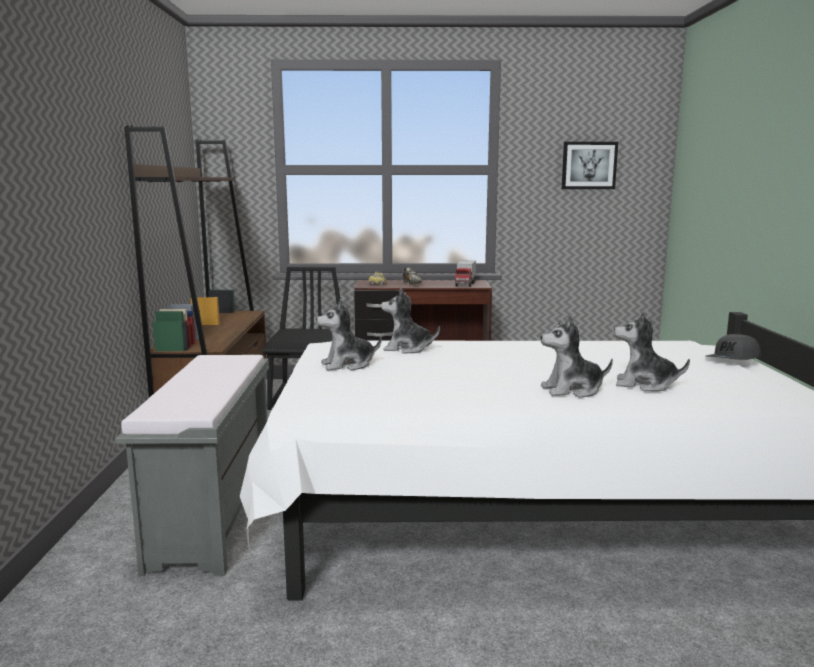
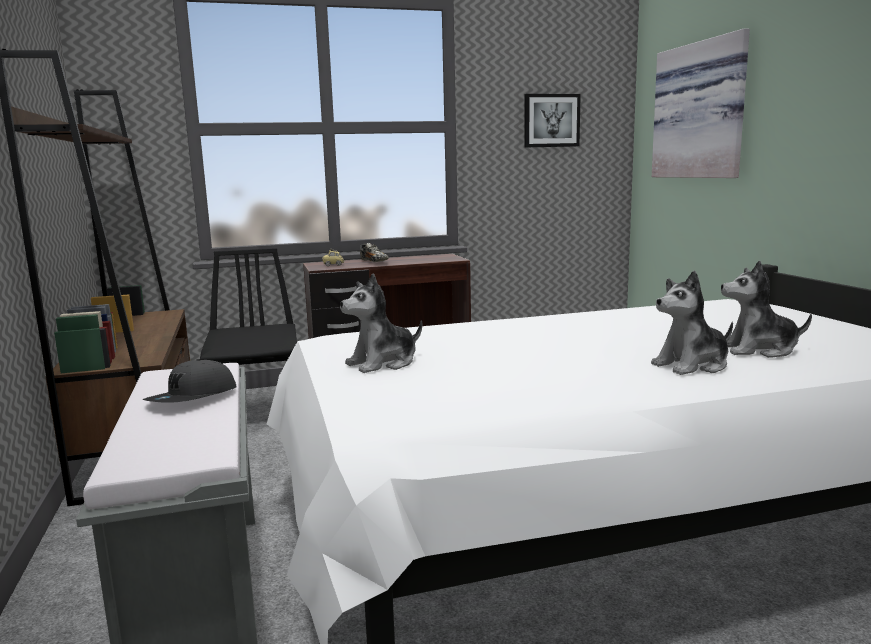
camera: 15 degrees left, 0 degrees up
plush toy [381,288,440,354] -> none
toy truck [454,260,476,287] -> none
grey cap [706,333,761,360] -> grey cap moved to [143,359,237,403]
none -> picture [652,28,750,178]

